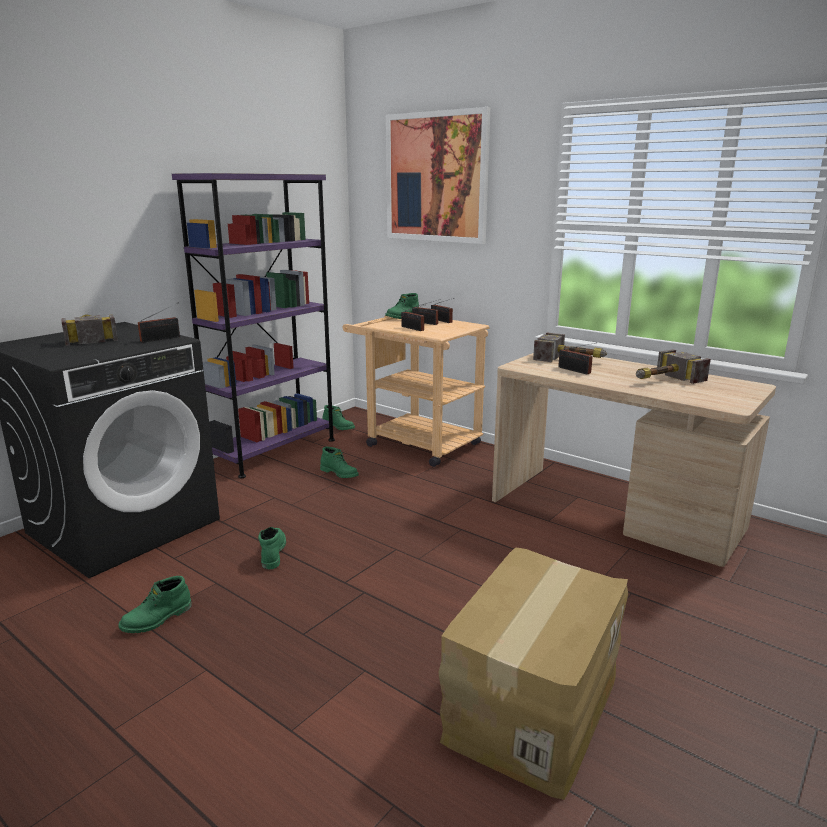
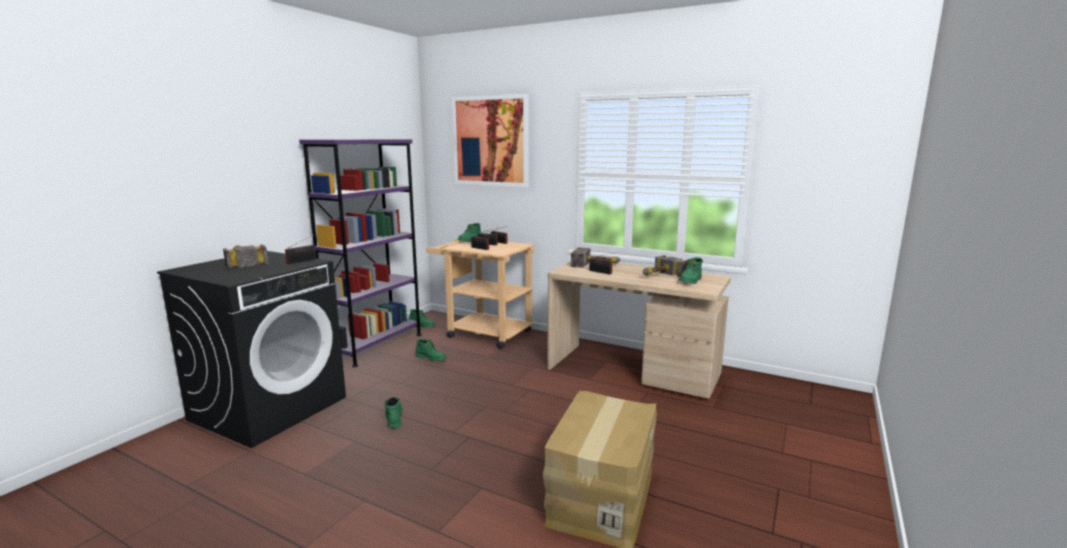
camera: 10 degrees left, 5 degrees down
green boot [119,576,192,633] -> green boot moved to [679,257,703,284]

